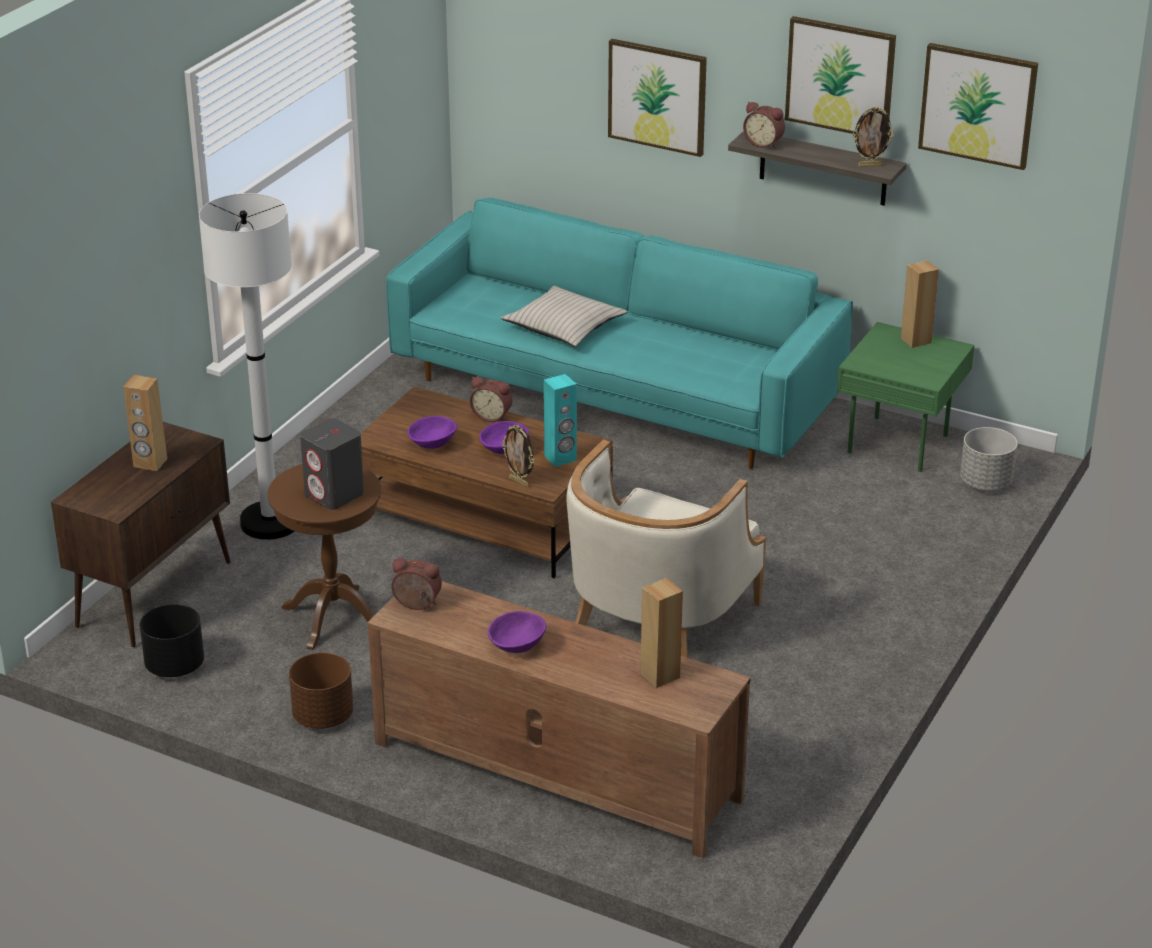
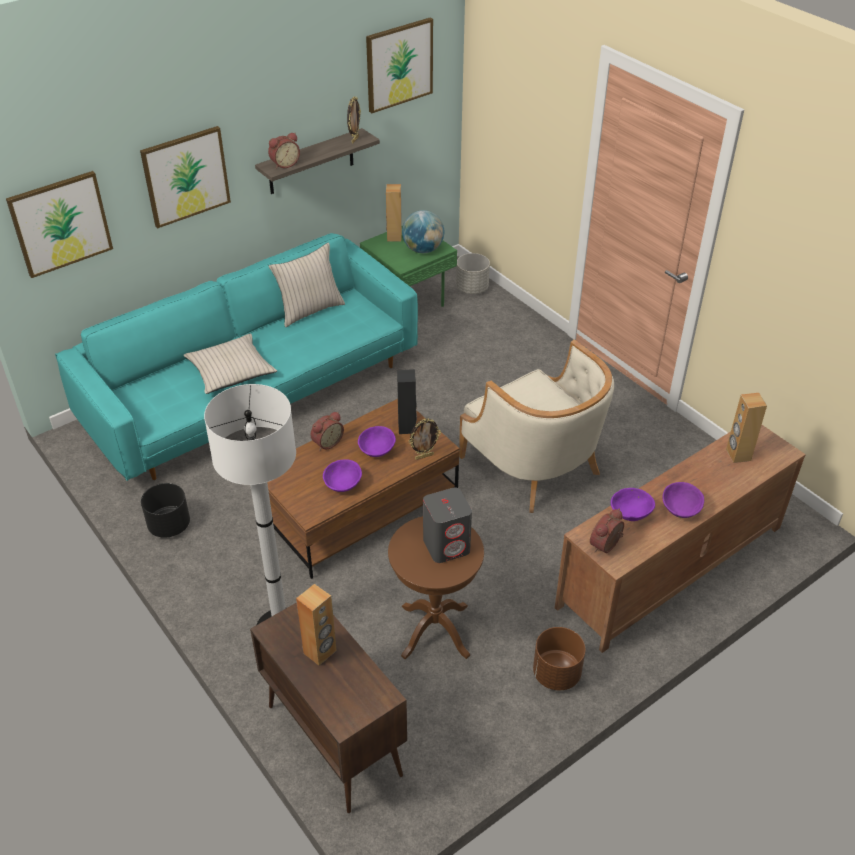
camera: 65 degrees left, 10 degrees up
black planter [140,604,204,678] -> black planter moved to [141,483,190,538]
turquoise speaker [544,374,577,467] -> black speaker [397,369,417,434]
picture [785,16,896,134] -> picture moved to [6,171,113,278]
none -> beige pillow [269,242,345,327]
none -> globe [402,210,445,253]
none -> purple bowl [611,488,655,521]

